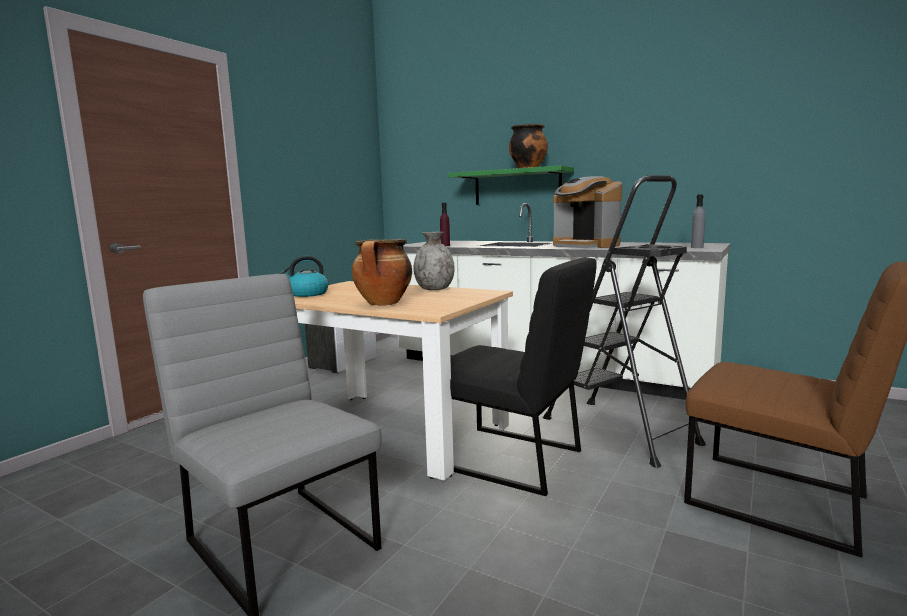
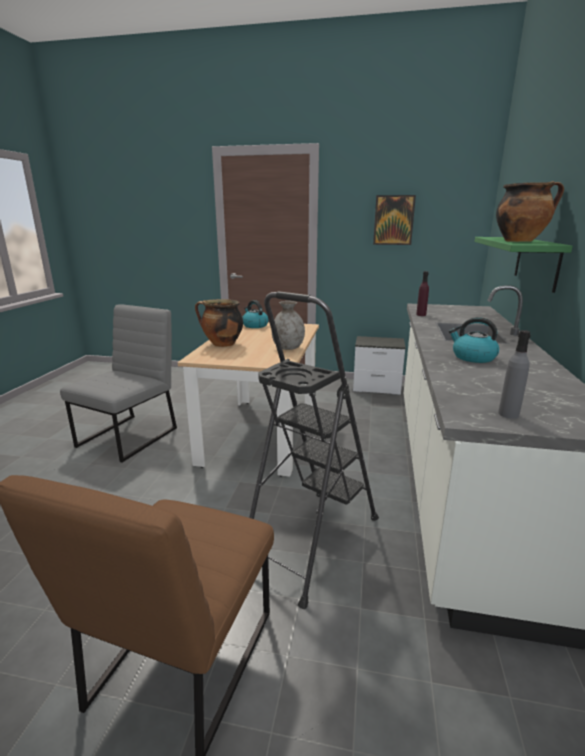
camera: 70 degrees right, 10 degrees up
black chair [450,257,597,496] -> none
coffee machine [553,176,622,248] -> kettle [449,317,499,363]
none -> picture [373,195,416,245]

